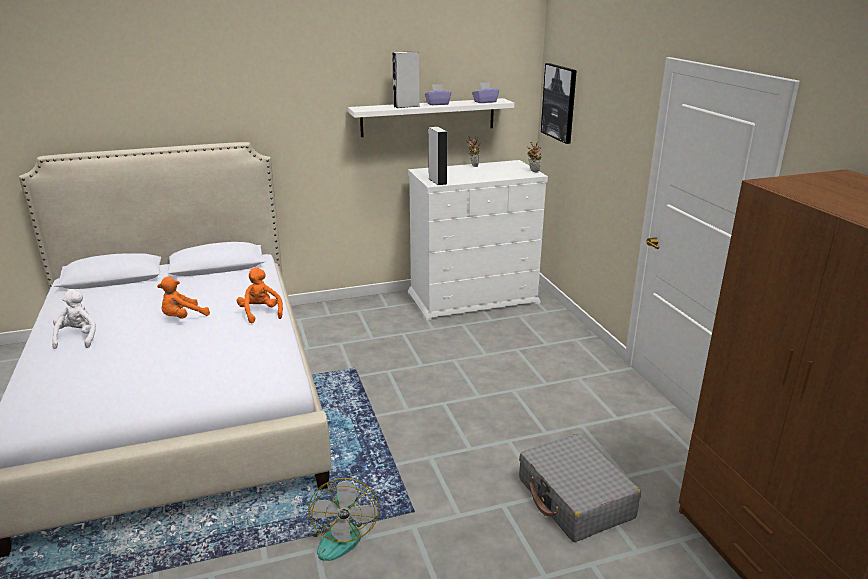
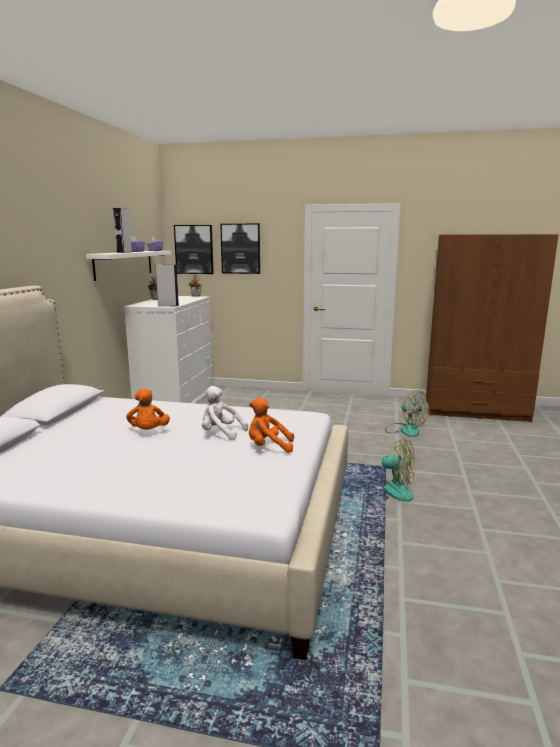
camera: 60 degrees left, 10 degrees down
white plush toy [52,289,96,349] -> white plush toy moved to [202,386,248,440]
orange plush toy [237,267,283,324] -> orange plush toy moved to [249,398,294,453]
grey suitcase [519,433,641,542] -> fan [385,390,430,437]
none -> picture [220,224,260,274]

